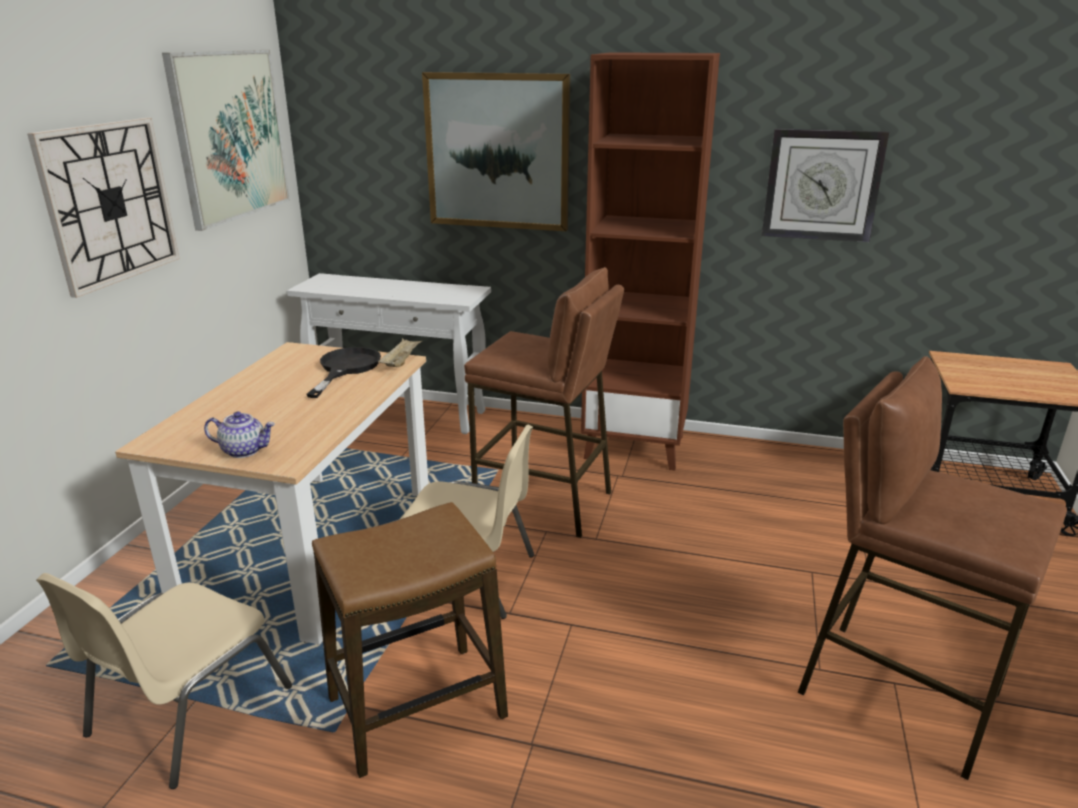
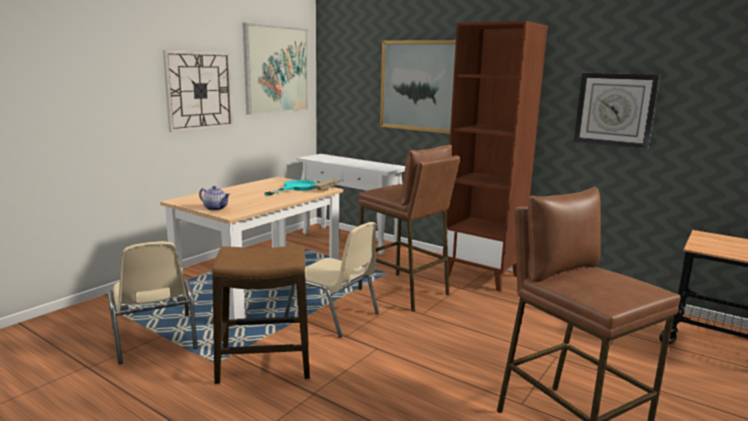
camera: 20 degrees right, 10 degrees down
beige chair [36,573,292,789] -> beige chair turned 75 degrees counterclockwise [108,241,198,364]
black frying pan [306,347,381,398] -> turquoise frying pan [264,180,317,196]

